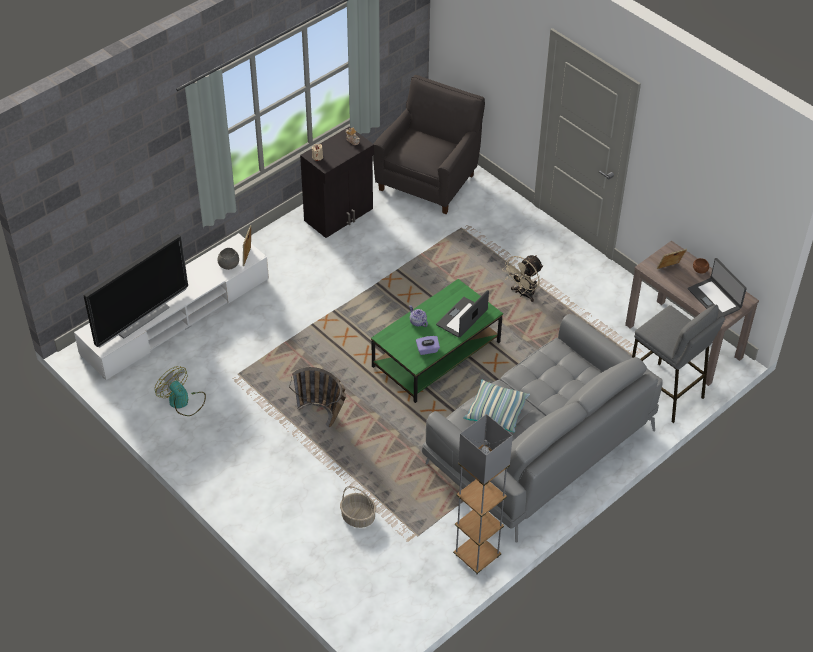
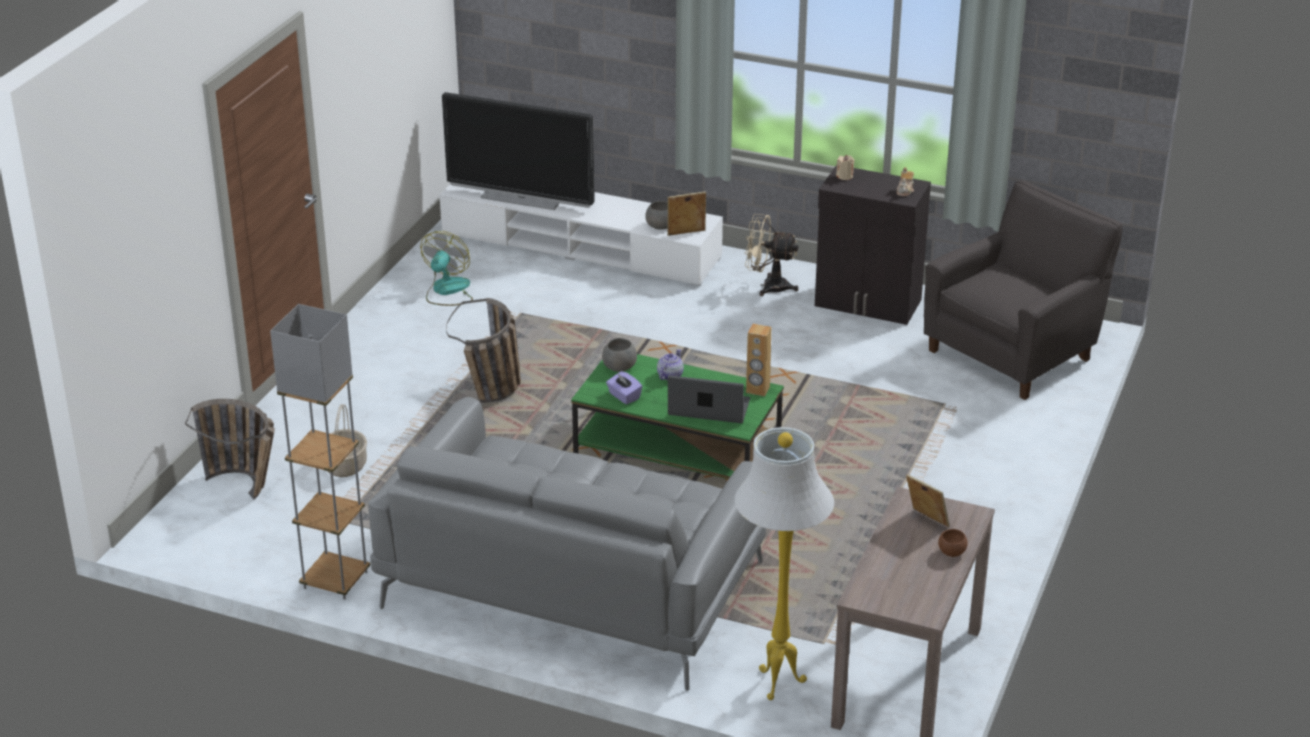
camera: 65 degrees right, 15 degrees down
grey armchair [373,75,485,214] -> grey armchair turned 45 degrees counterclockwise [924,180,1123,400]
pillow [464,380,530,432] -> none
beige fan [502,255,543,302] -> beige fan moved to [745,214,799,296]
grey stool [632,305,725,423] -> white floor lamp [735,427,834,700]
laptop [688,258,747,319] -> none
none -> basket [185,399,275,500]
none -> grey bowl [602,338,637,372]
none -> brown speaker [746,324,771,396]

